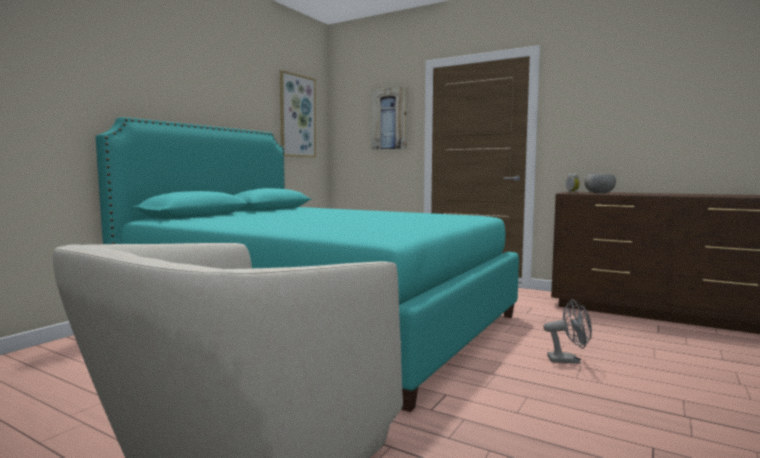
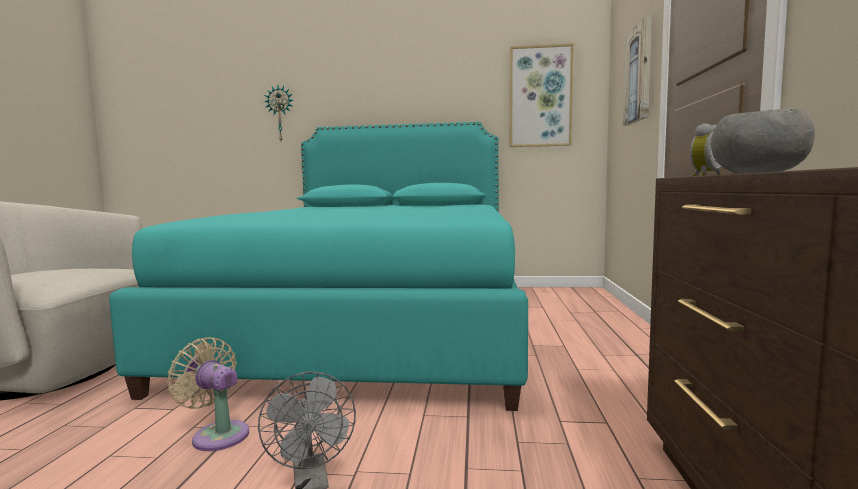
camera: 65 degrees right, 0 degrees up
none -> beige fan [167,337,249,451]
none -> wall clock [264,85,293,141]

